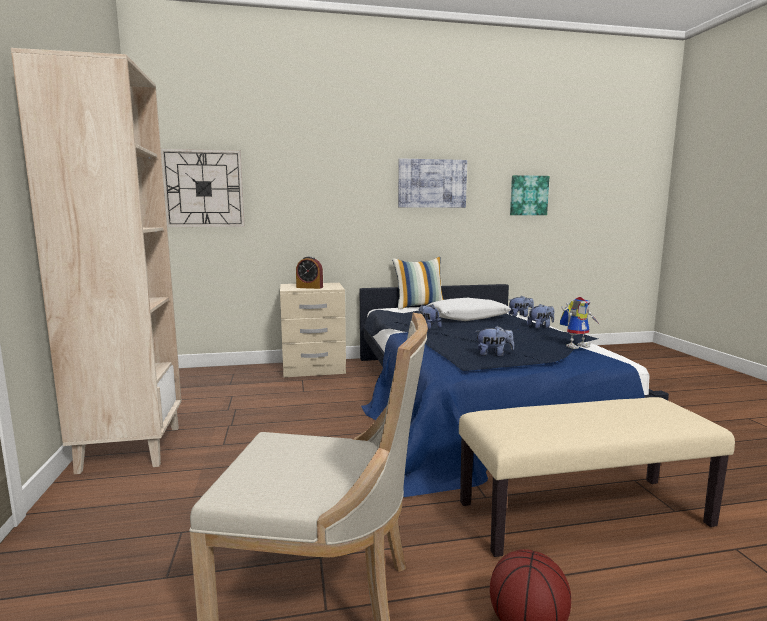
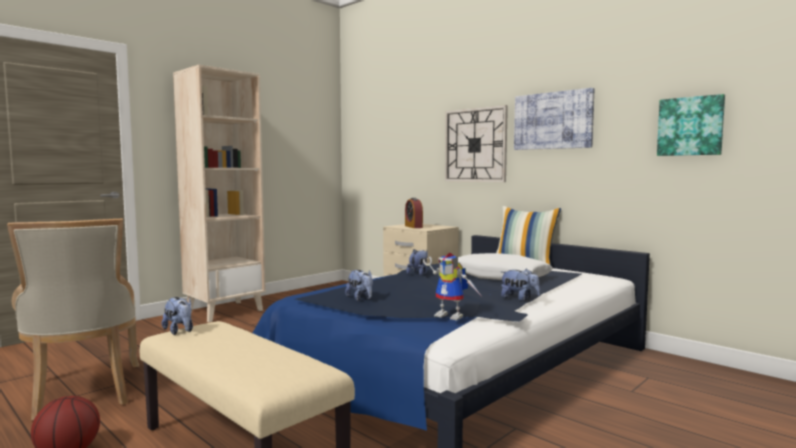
camera: 55 degrees right, 5 degrees down
wall clock [161,149,245,227] -> wall clock moved to [445,105,508,182]
plush toy [508,296,534,317] -> plush toy moved to [162,297,193,335]

